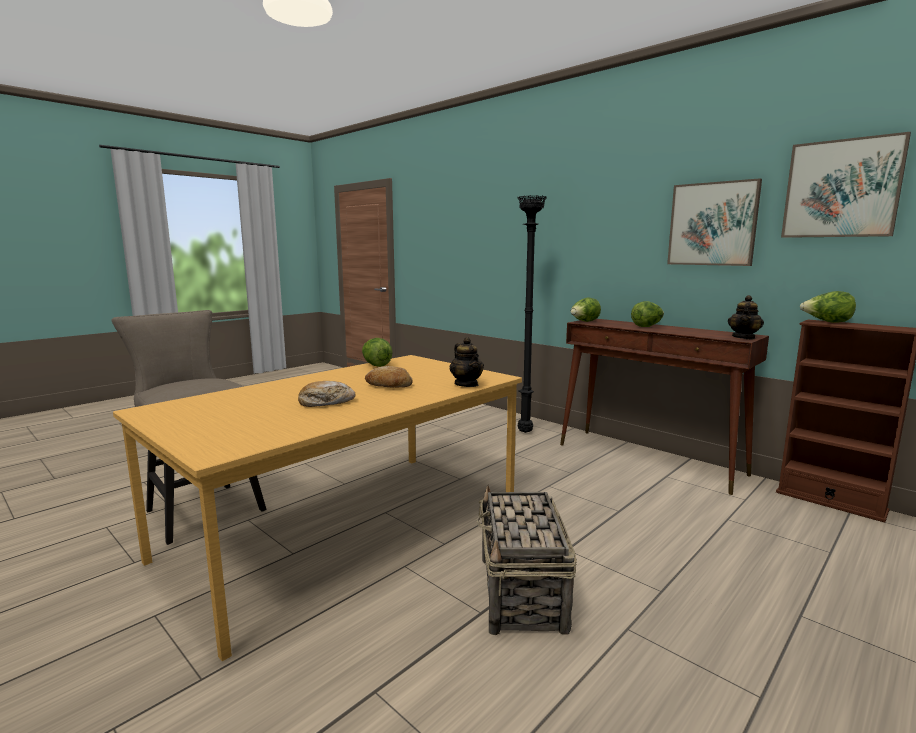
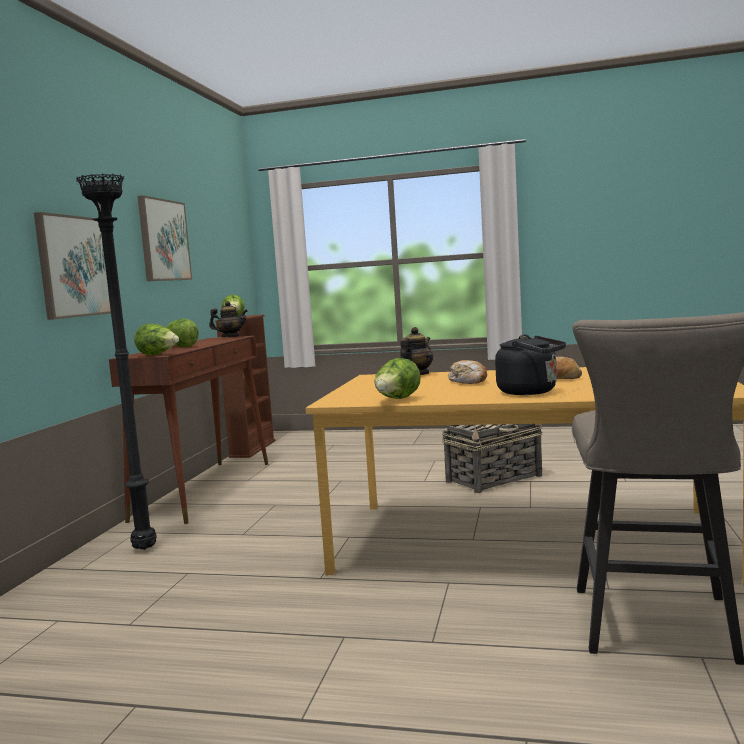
camera: 120 degrees left, 5 degrees down
picture [781,132,911,238] -> picture moved to [34,212,111,320]
none -> black kettle [495,334,566,395]

